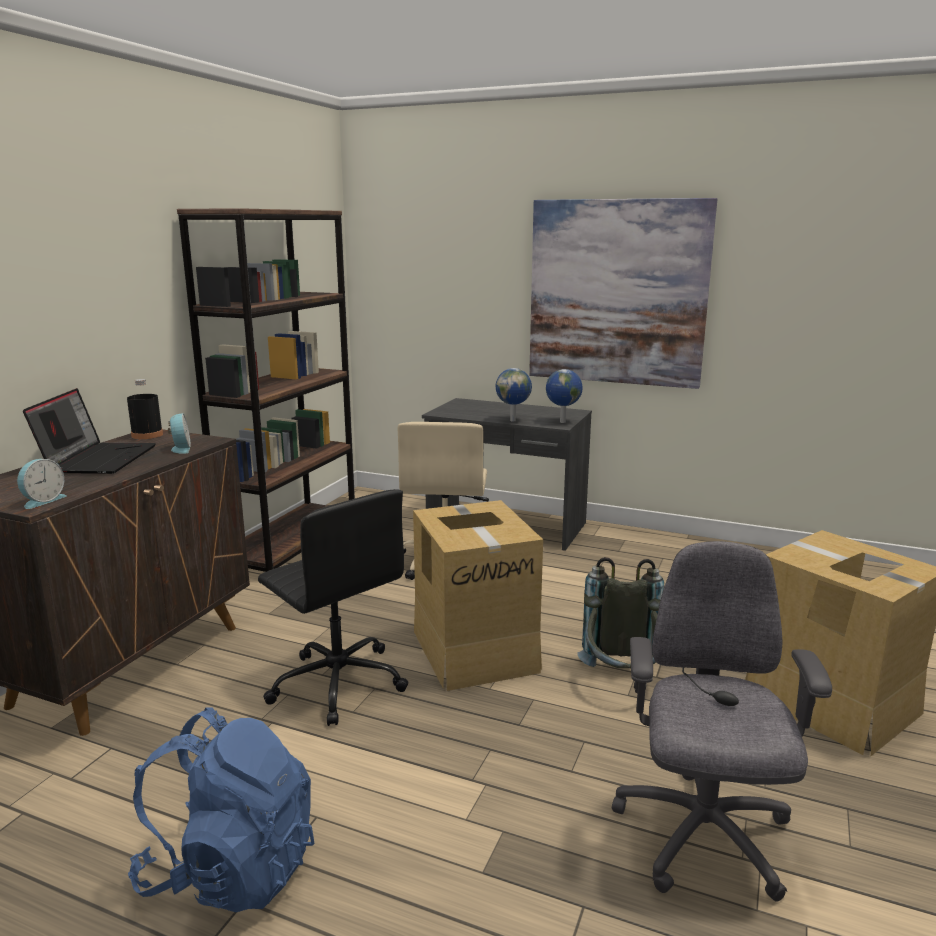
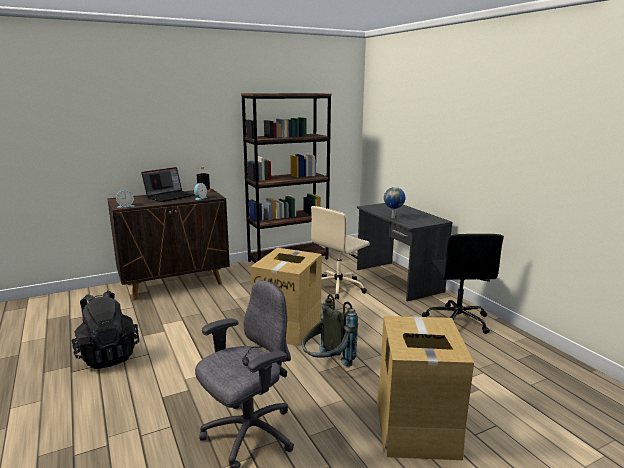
camera: 40 degrees right, 0 degrees up
blue backpack [128,707,315,912] -> black backpack [71,290,139,369]
black office chair [258,489,409,726] -> black office chair moved to [422,234,504,334]
picture [529,198,717,389] -> none
globe [546,369,583,423] -> none

